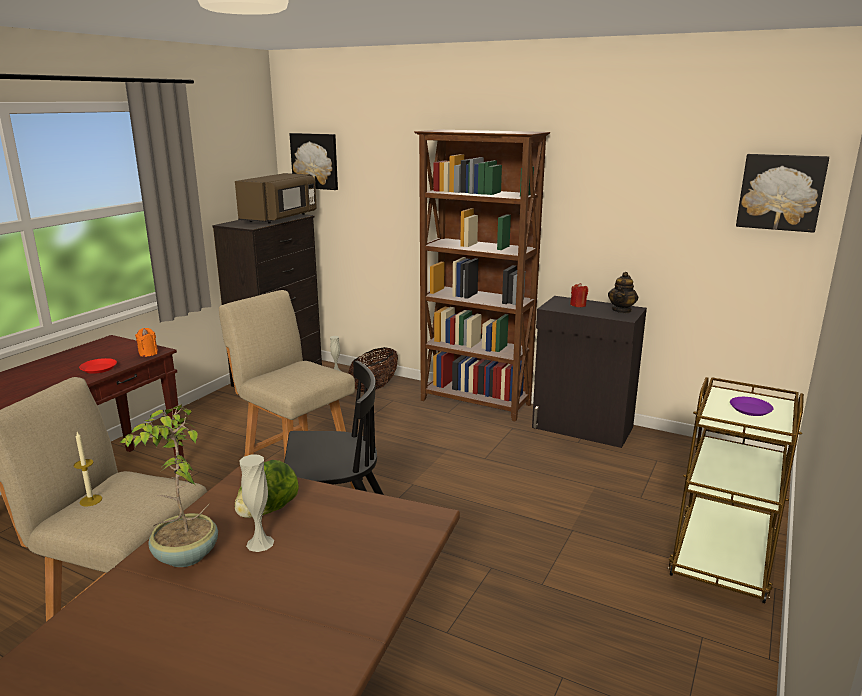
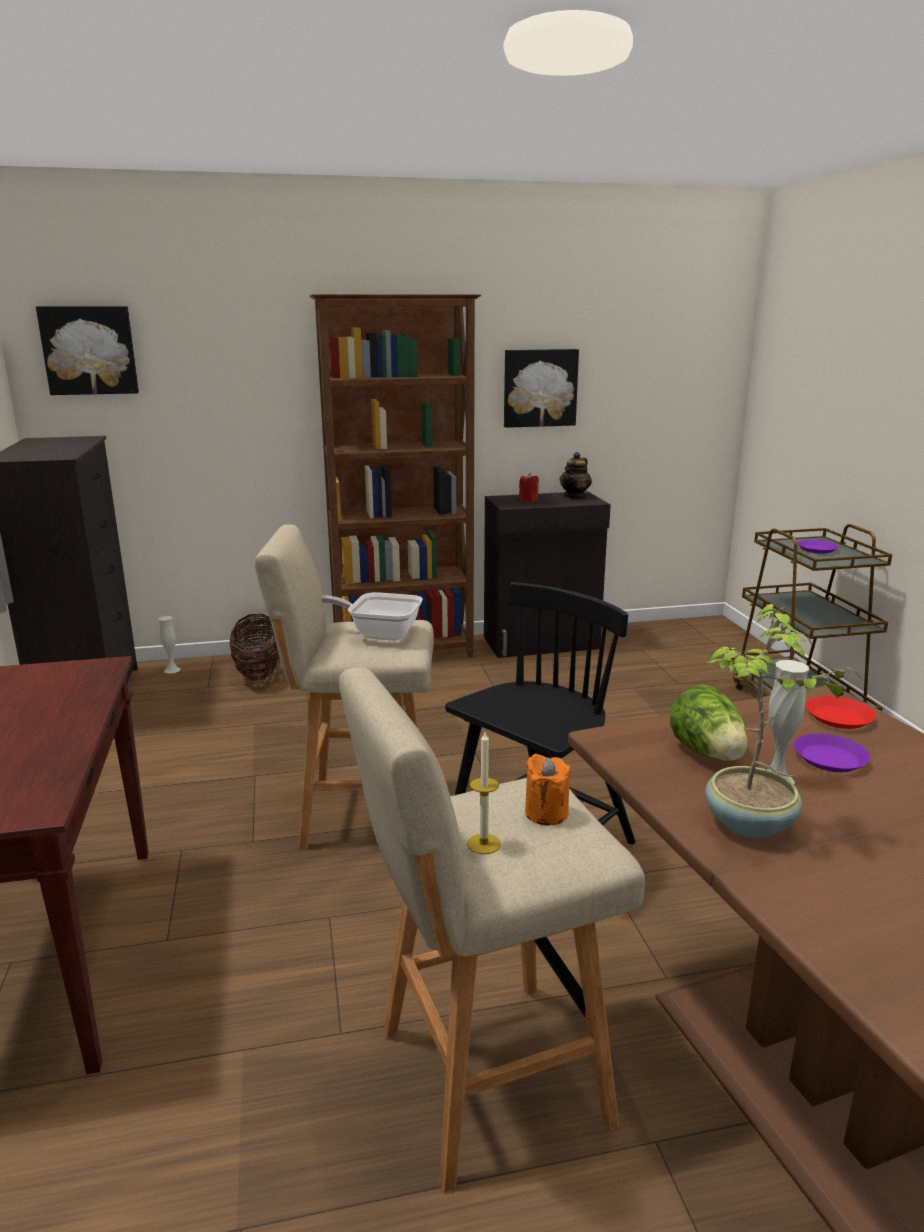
camera: 40 degrees left, 0 degrees up
red plate [79,358,117,374] -> red plate moved to [805,696,876,729]
orange candle [135,328,158,357] -> orange candle moved to [525,754,570,825]
brown microwave [235,173,317,224] -> none
teapot [608,272,638,313] -> teapot turned 45 degrees clockwise [560,452,592,499]
picture [736,154,829,233] -> picture moved to [504,349,579,428]
none -> frying pan [322,592,423,641]
none -> purple plate [793,733,870,772]

